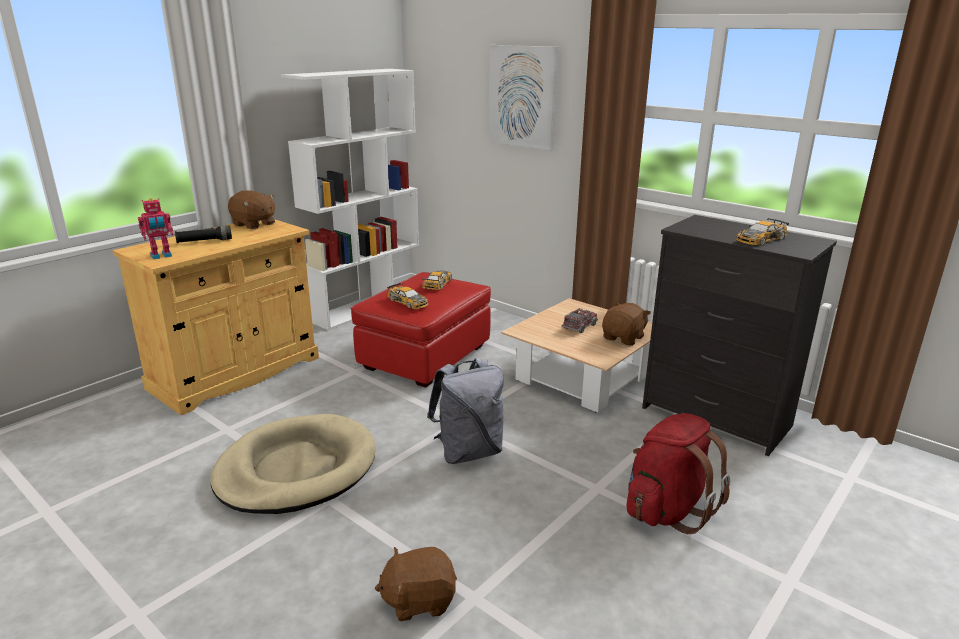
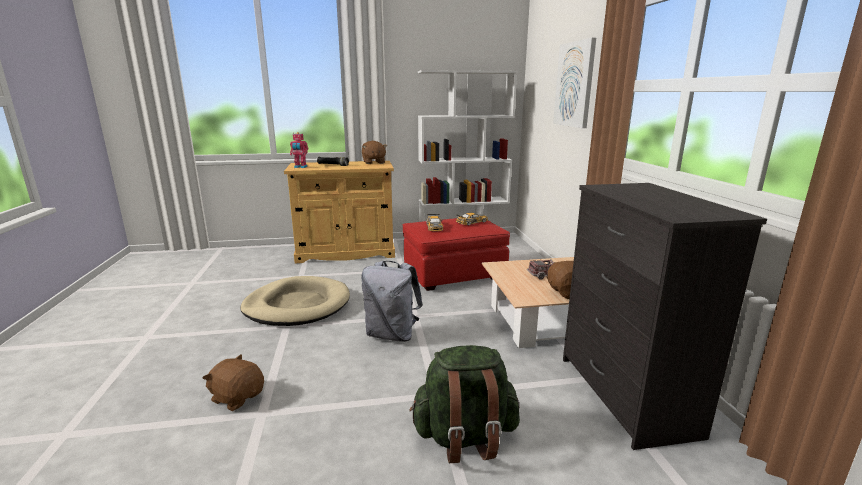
camera: 40 degrees right, 5 degrees down
red backpack [627,413,730,534] -> green backpack [409,345,520,463]
toy car [736,218,789,245] -> none

